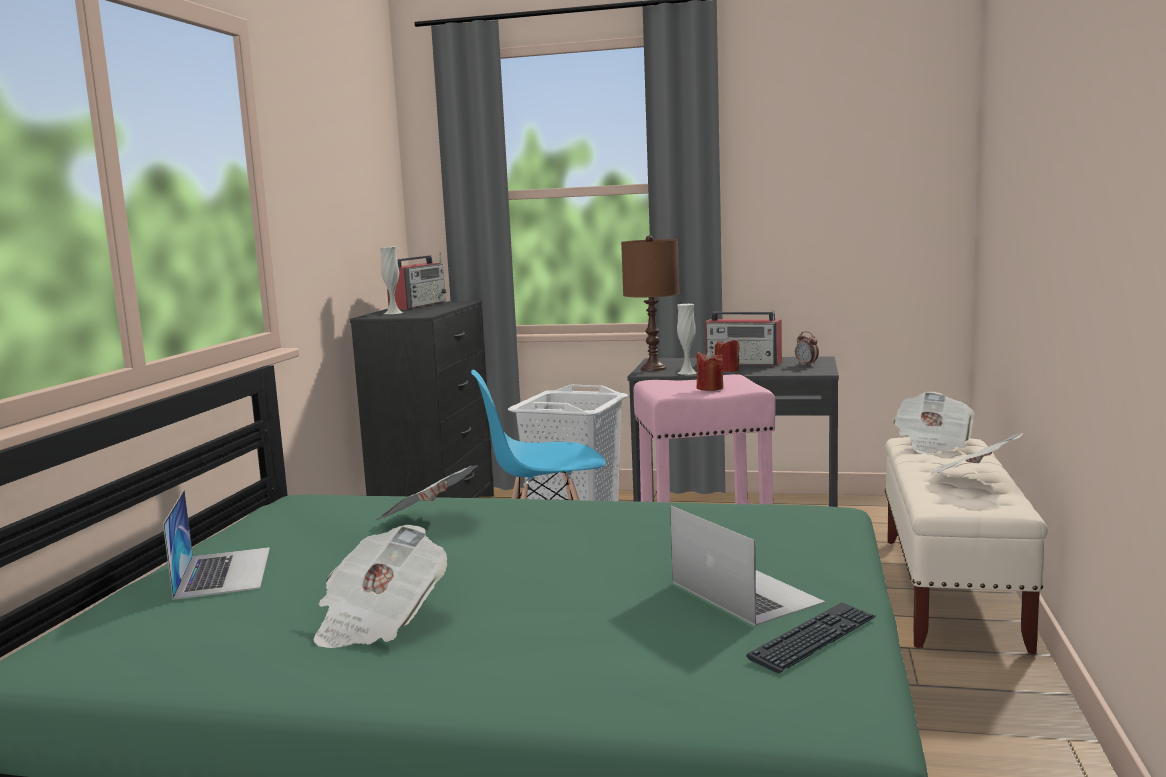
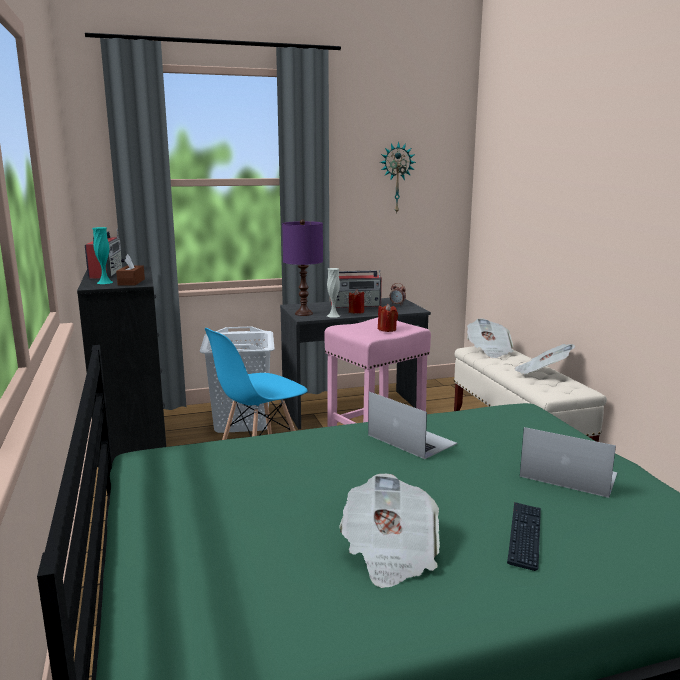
camera: 30 degrees left, 5 degrees up
laptop [163,490,270,600] -> laptop moved to [368,392,457,459]
newspaper [376,465,478,520] -> none
white vase [380,247,403,314] -> turquoise vase [92,227,113,284]
brown table lamp [621,235,679,371] -> purple table lamp [282,219,323,316]
keyboard [747,602,875,673] -> keyboard moved to [507,502,541,571]
none -> brown tissue box [116,254,145,286]
none -> wall clock [380,142,416,213]

